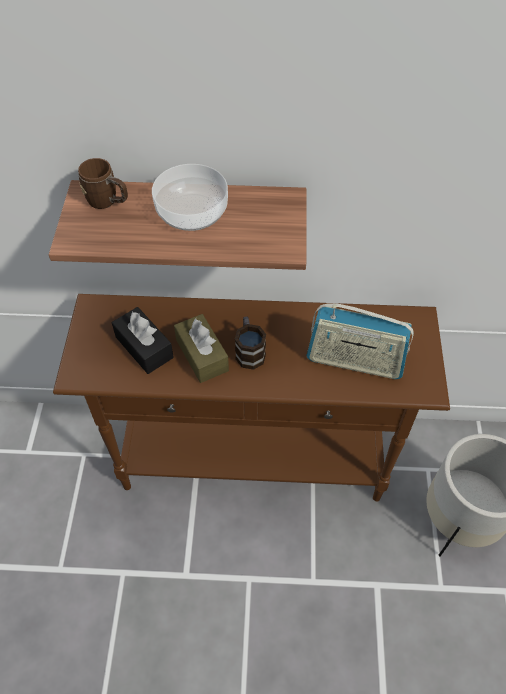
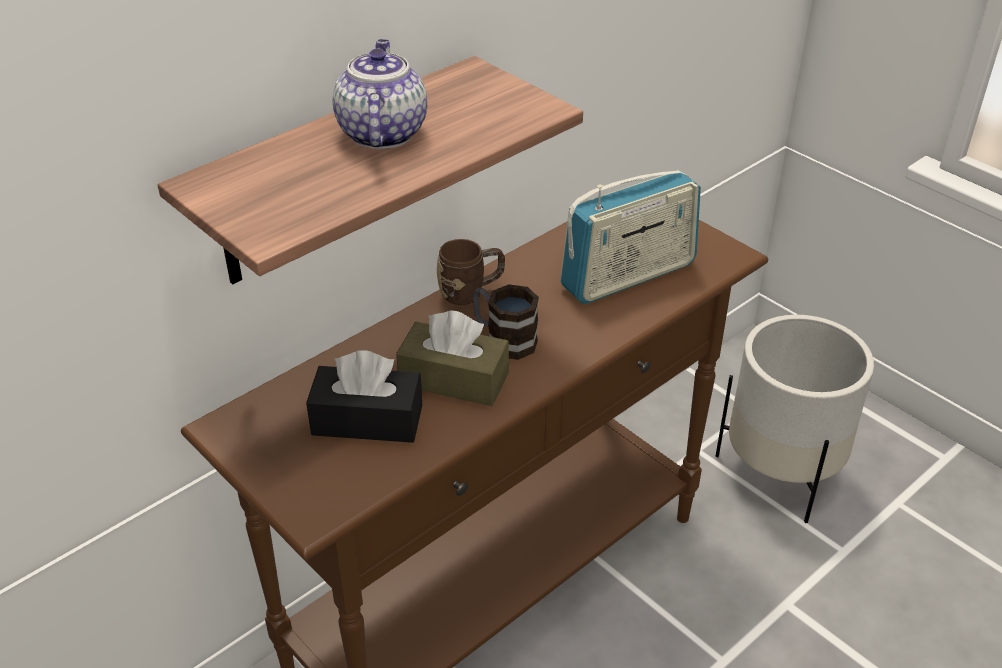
camera: 45 degrees left, 15 degrees down
brown mug [78,158,128,209] -> brown mug moved to [437,239,505,305]
bowl [152,164,228,231] -> teapot [333,39,427,149]

